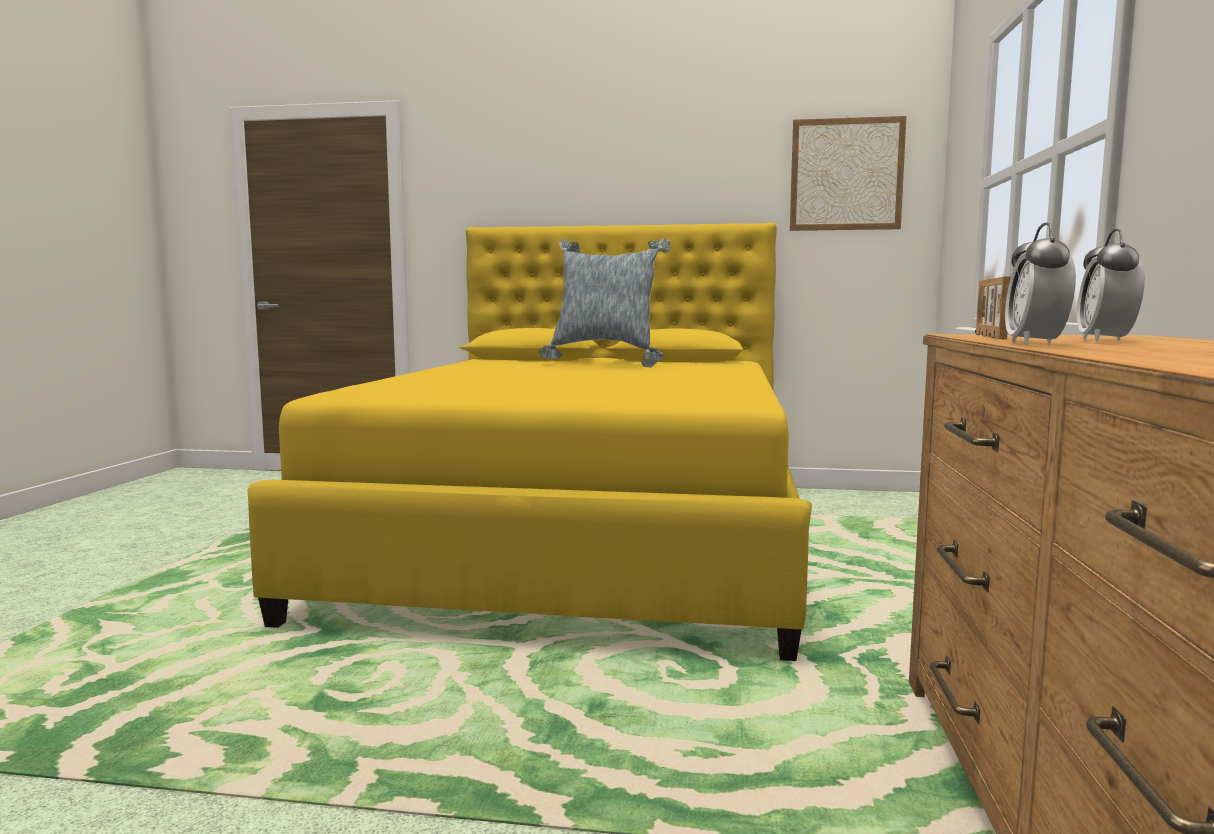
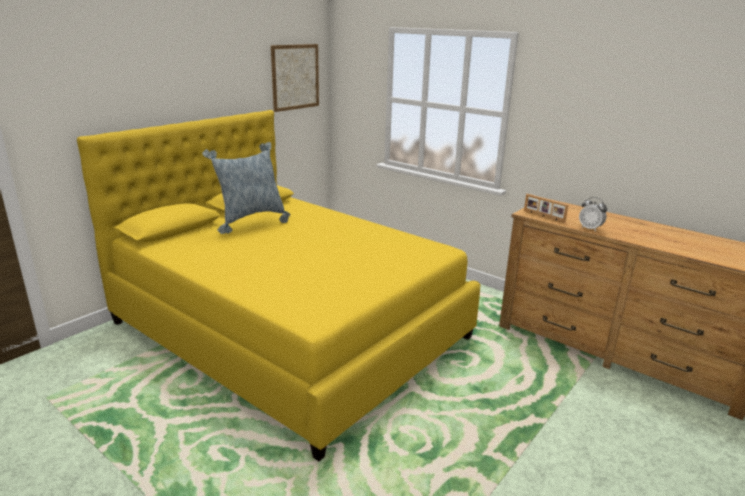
camera: 60 degrees left, 15 degrees up
alarm clock [1077,229,1145,341] -> none

